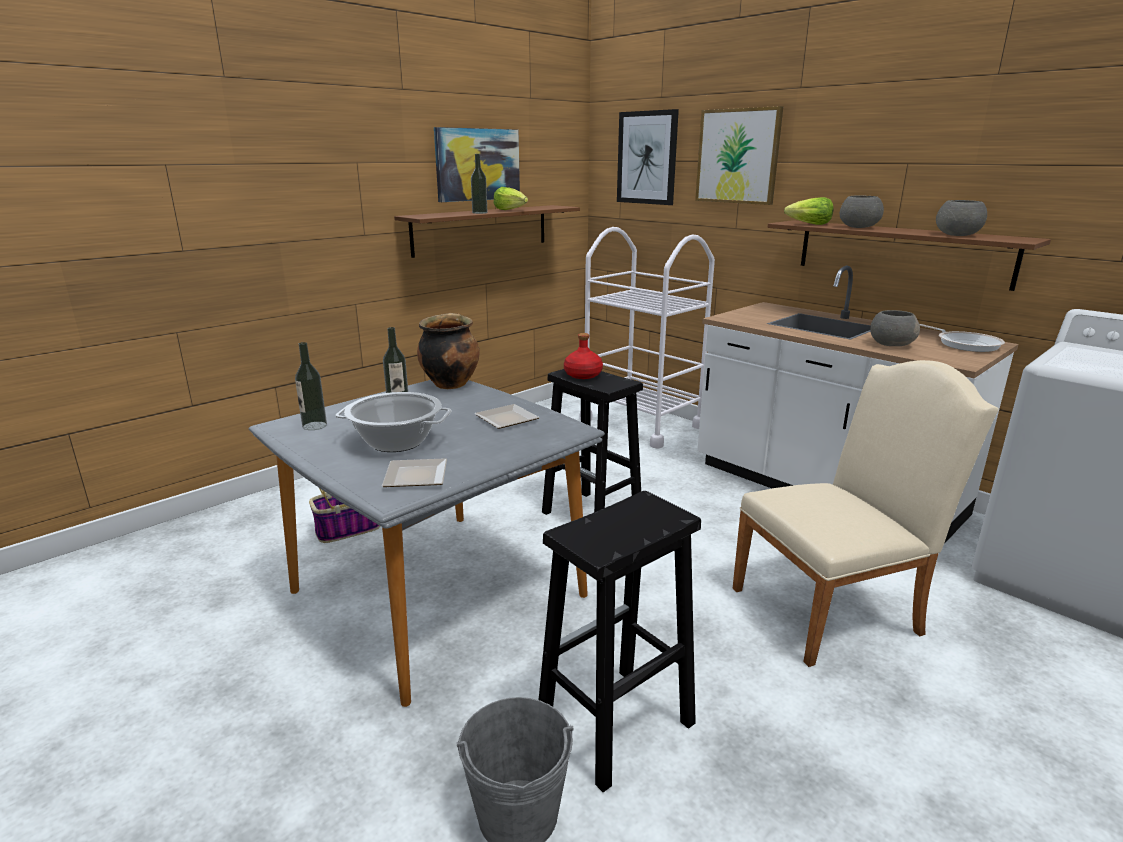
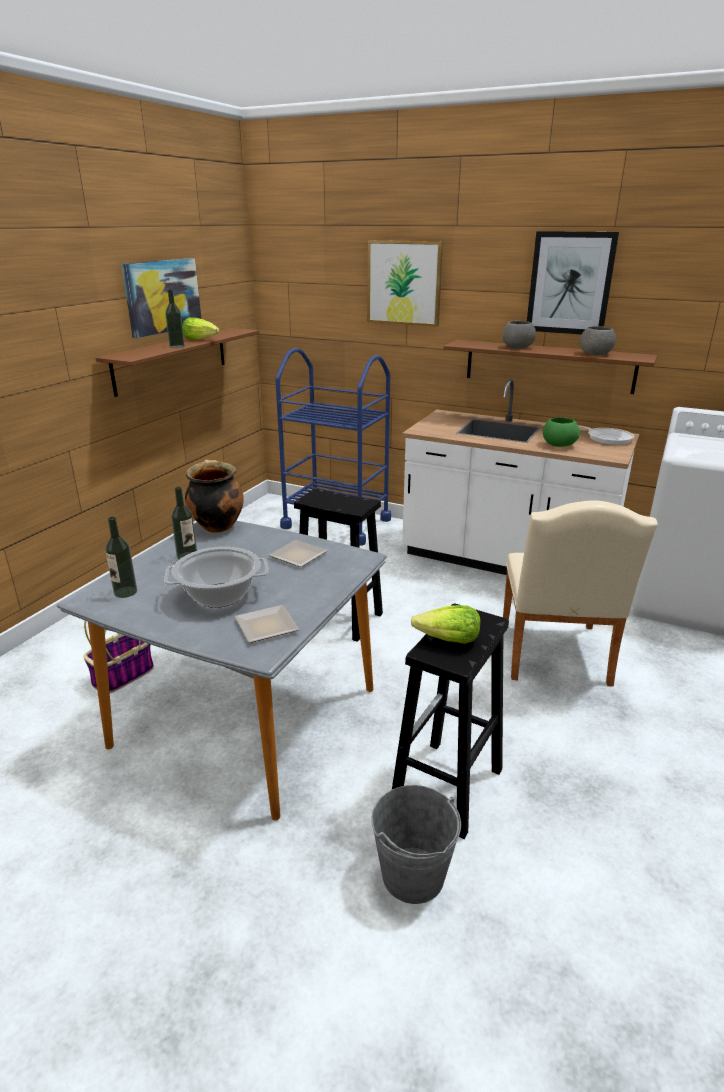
camera: 20 degrees left, 5 degrees up
red bottle [564,333,603,379] -> none
white cart [580,227,715,449] -> blue cart [275,348,391,546]
picture [617,109,679,205] -> picture moved to [527,231,619,334]
beige chair [732,360,999,667] -> beige chair turned 135 degrees clockwise [503,500,658,687]
lettuce [784,197,834,225] -> lettuce moved to [411,605,481,644]
grey bowl [870,310,920,346] -> green bowl [543,417,580,447]

